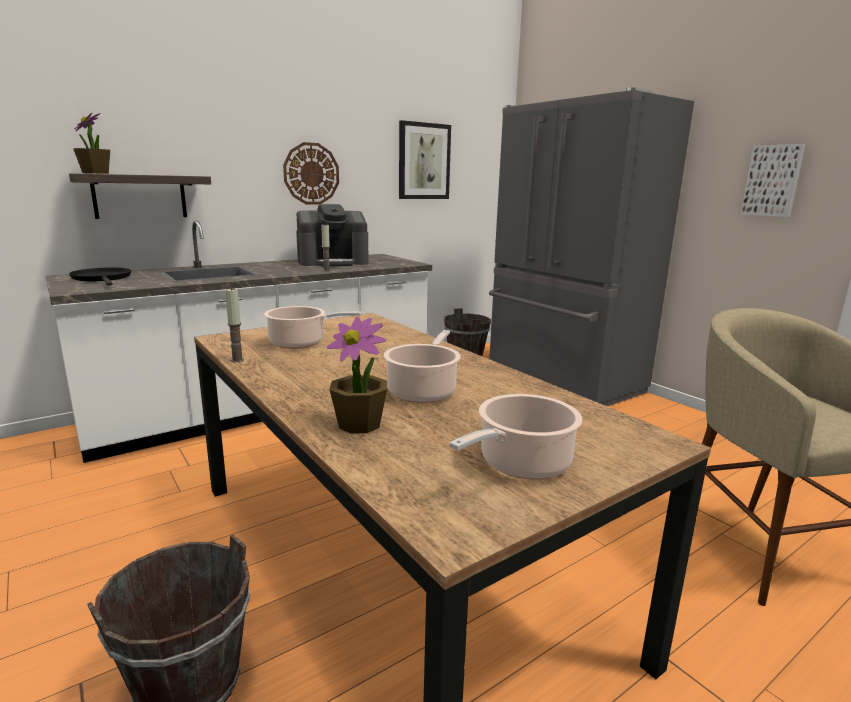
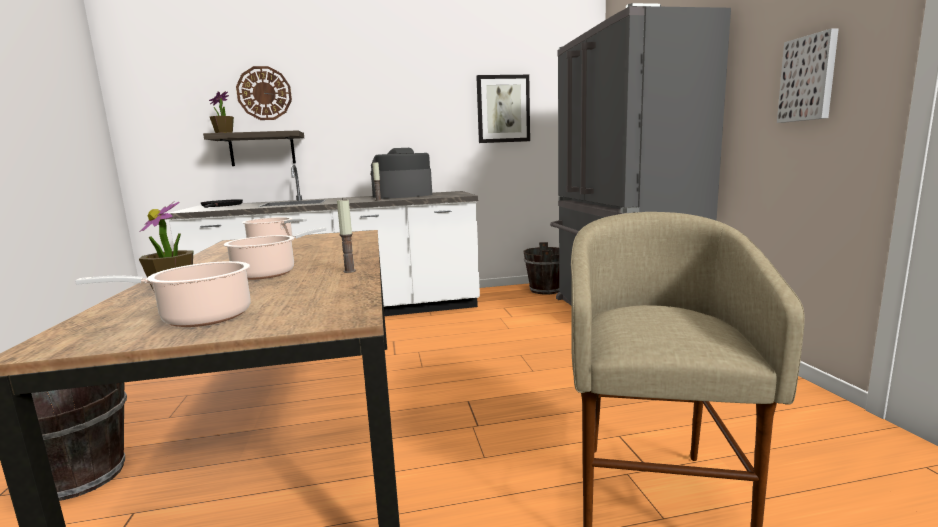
camera: 25 degrees right, 5 degrees down
candle [225,288,244,362] -> candle moved to [337,198,356,273]
wall clock [283,142,339,205] -> wall clock moved to [236,66,292,120]
coffee machine [296,204,369,267] -> coffee machine turned 150 degrees clockwise [371,148,432,199]

